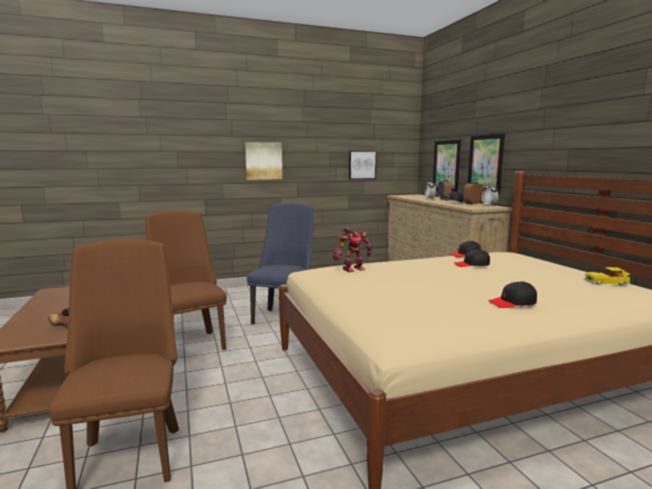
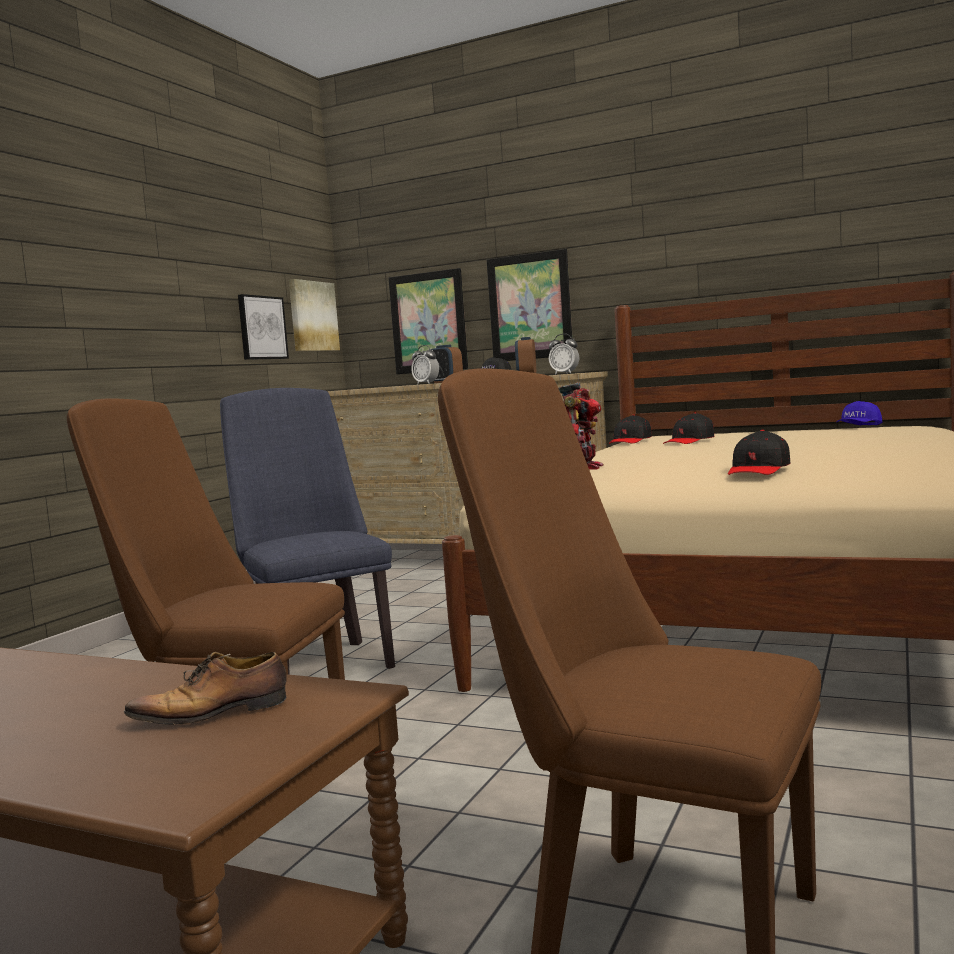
camera: 45 degrees left, 5 degrees down
picture [245,142,282,180] -> picture moved to [289,279,340,351]
black cap [488,281,537,308] -> black cap moved to [728,430,791,475]
toy car [585,267,630,286] -> blue cap [836,401,882,426]

